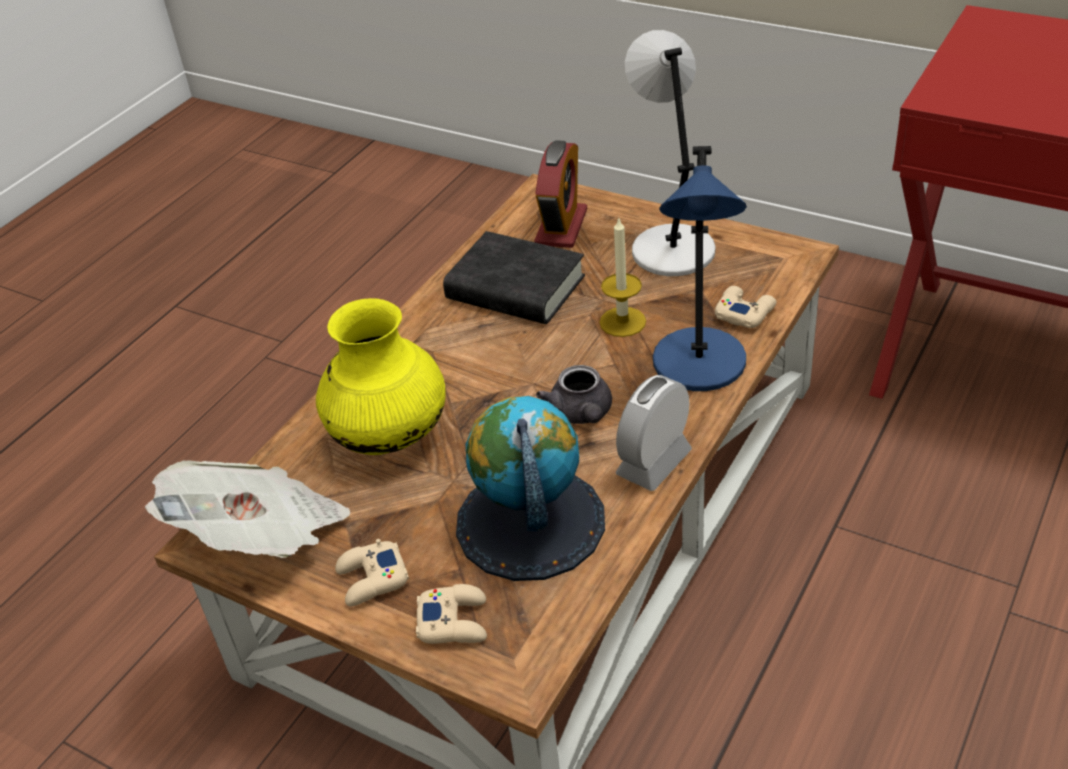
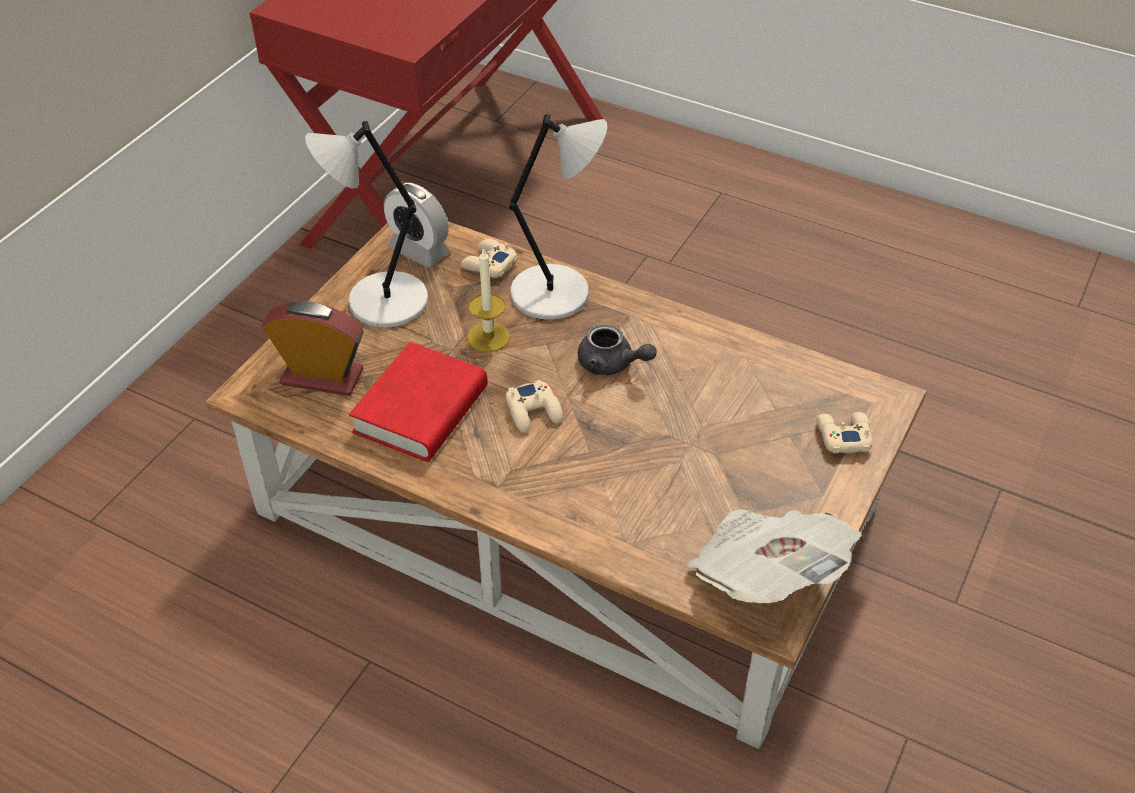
camera: 95 degrees left, 5 degrees up
yellow vase [316,298,446,455] -> none
beige game controller [335,539,409,606] -> beige game controller moved to [505,380,563,433]
black book [443,231,585,324] -> red book [349,342,488,462]
globe [456,396,605,581] -> none
grey teapot [536,365,612,424] -> grey teapot turned 45 degrees clockwise [578,324,657,375]
alarm clock [616,375,692,491] -> alarm clock moved to [384,183,450,268]
blue table lamp [653,146,747,391] -> grey table lamp [509,114,607,320]

